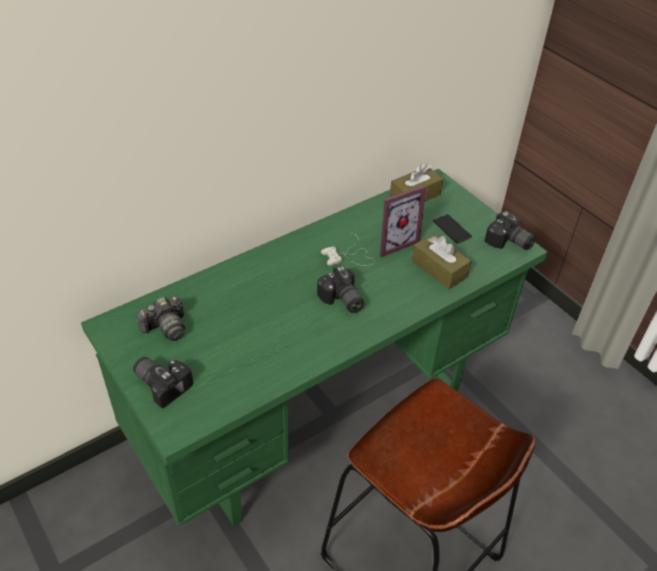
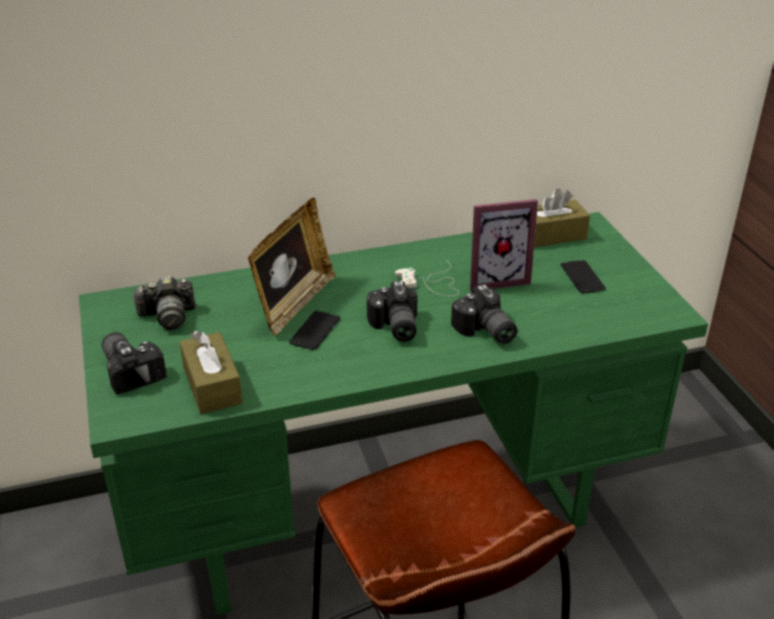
camera: 20 degrees right, 10 degrees down
brown tissue box [412,233,472,289] -> brown tissue box moved to [179,331,243,414]
camera [485,211,536,250] -> camera moved to [451,284,517,344]
none -> picture frame [248,198,336,336]
none -> phone [289,311,340,350]

